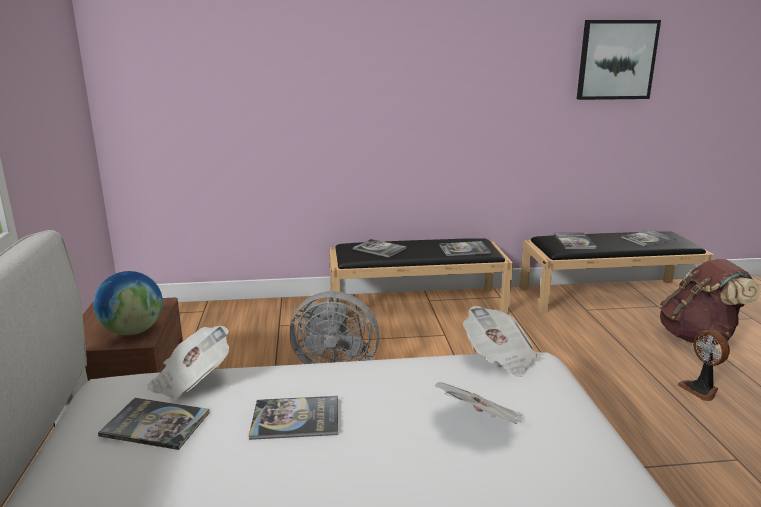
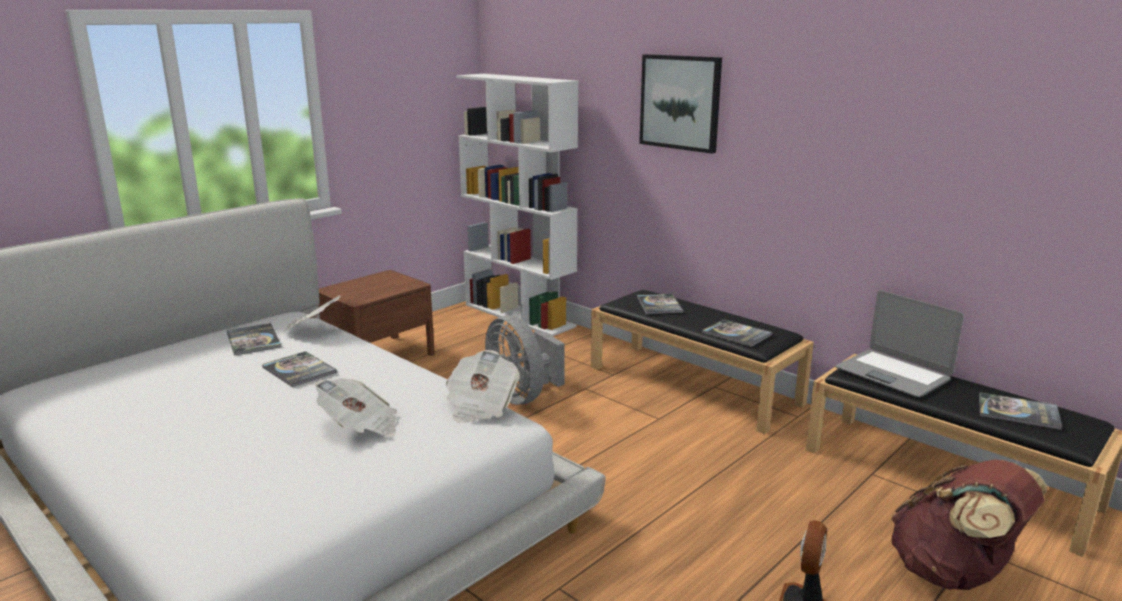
camera: 50 degrees right, 0 degrees up
globe [94,271,163,335] -> none
book [554,233,597,249] -> laptop [836,291,964,397]
picture [577,20,661,100] -> picture moved to [639,54,722,154]
none -> white bookcase [456,74,578,337]

